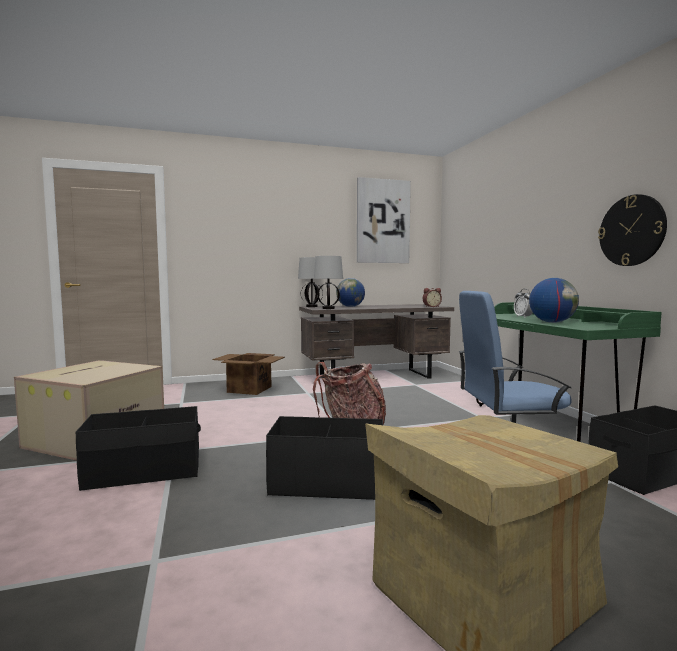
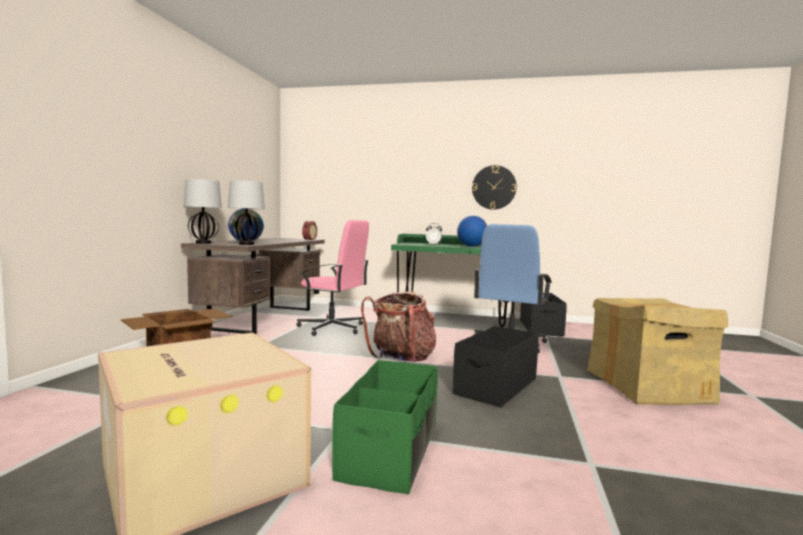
camera: 60 degrees left, 0 degrees up
black storage box [75,406,201,491] -> green storage box [332,360,438,494]
picture [357,177,411,263] -> none
none -> pink office chair [297,220,369,336]

